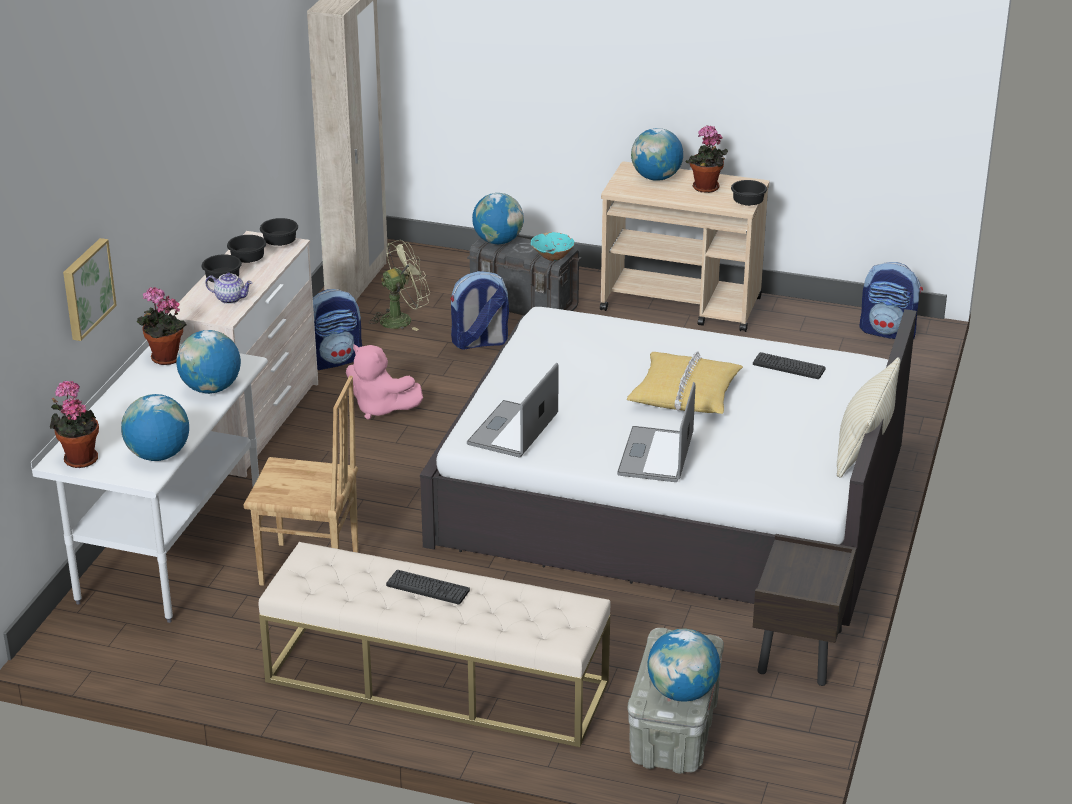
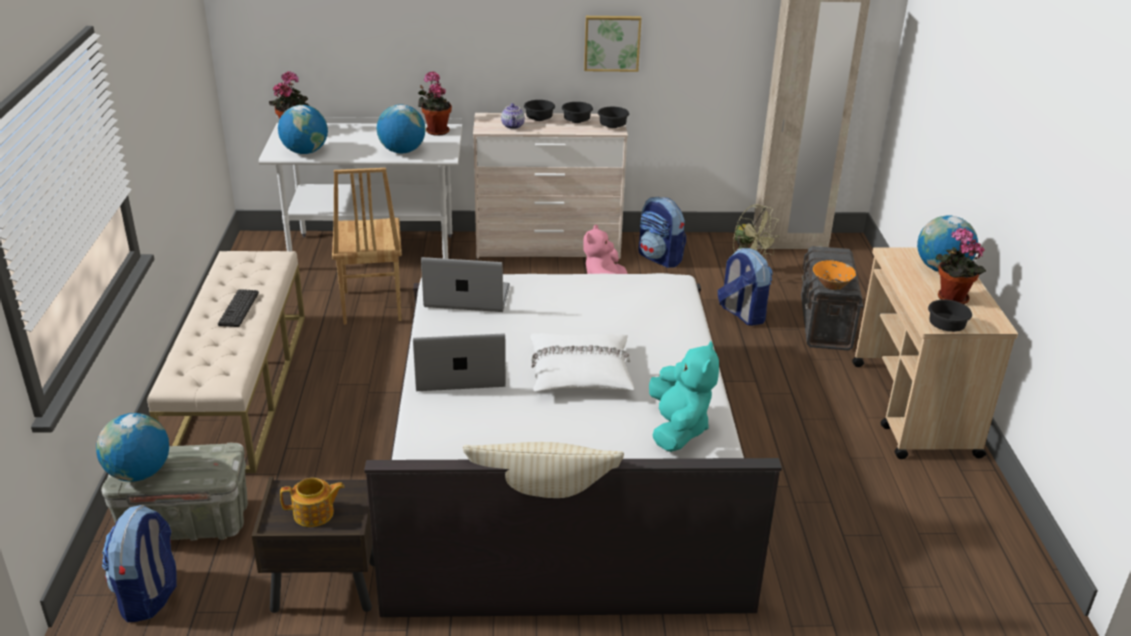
camera: 70 degrees right, 0 degrees up
picture [63,238,117,341] -> picture moved to [584,16,641,72]
globe [472,193,524,244] -> none
turquoise bowl [531,232,575,261] -> orange bowl [813,260,856,290]
yellow pillow [627,351,743,414] -> white pillow [530,333,635,391]
keyboard [753,352,826,379] -> turquoise plush toy [649,341,719,452]
backpack [859,262,923,339] -> backpack moved to [102,505,177,622]
none -> teapot [280,478,345,527]

